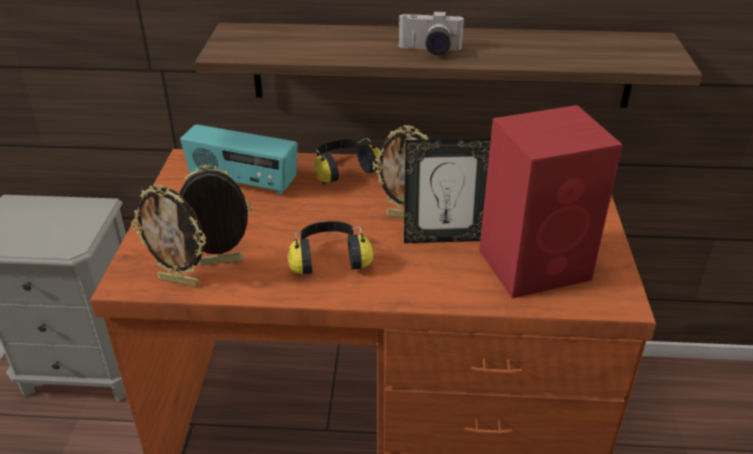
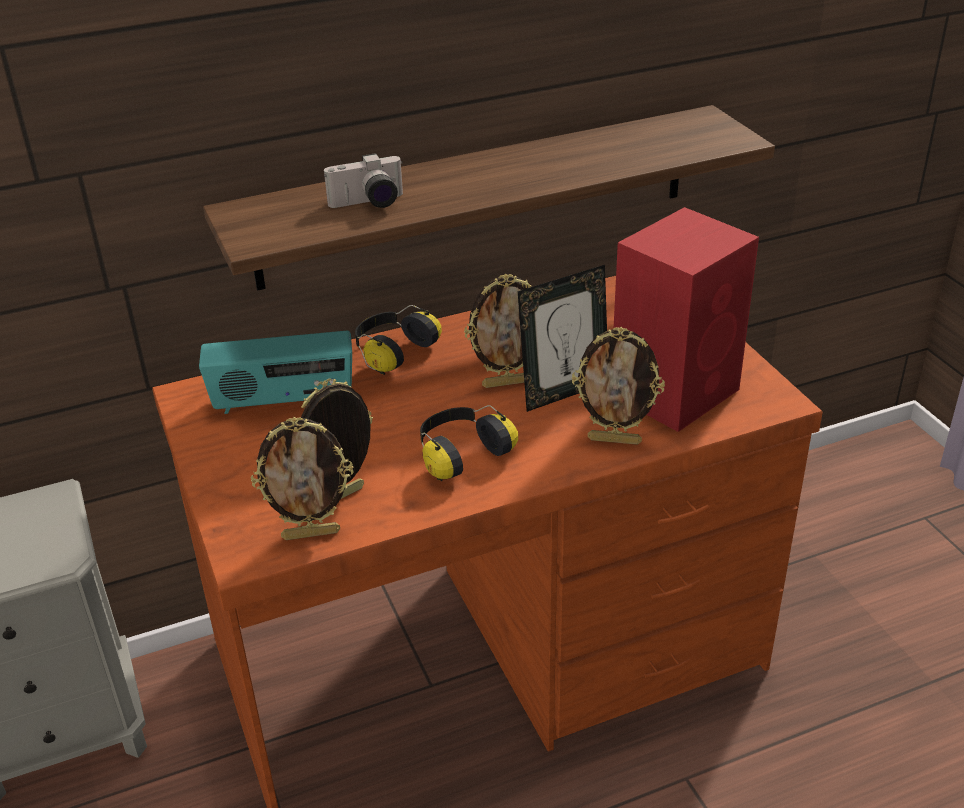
camera: 25 degrees left, 0 degrees up
camera [398,11,465,55] -> camera moved to [324,153,403,208]
none -> picture frame [572,327,665,445]

